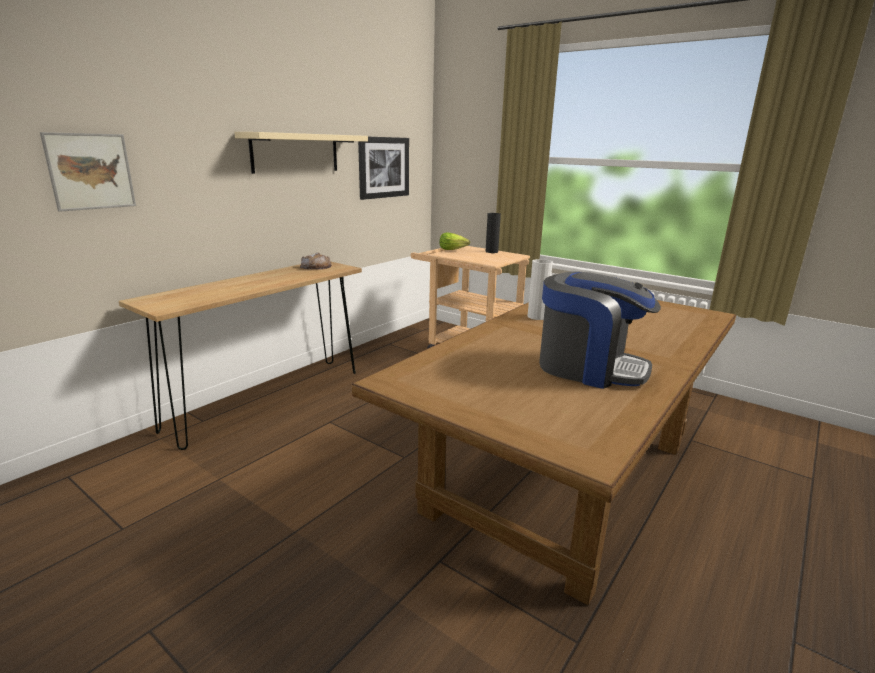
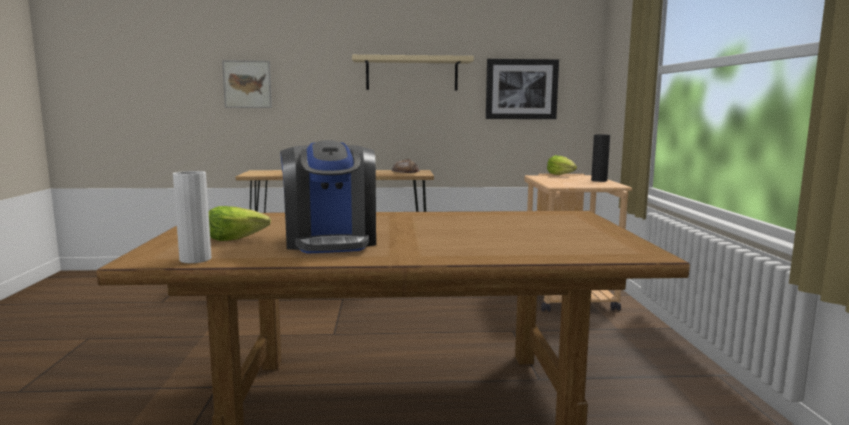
camera: 50 degrees right, 10 degrees down
white vase [528,259,553,320] -> white vase moved to [173,171,211,263]
none -> lettuce [209,206,271,241]

